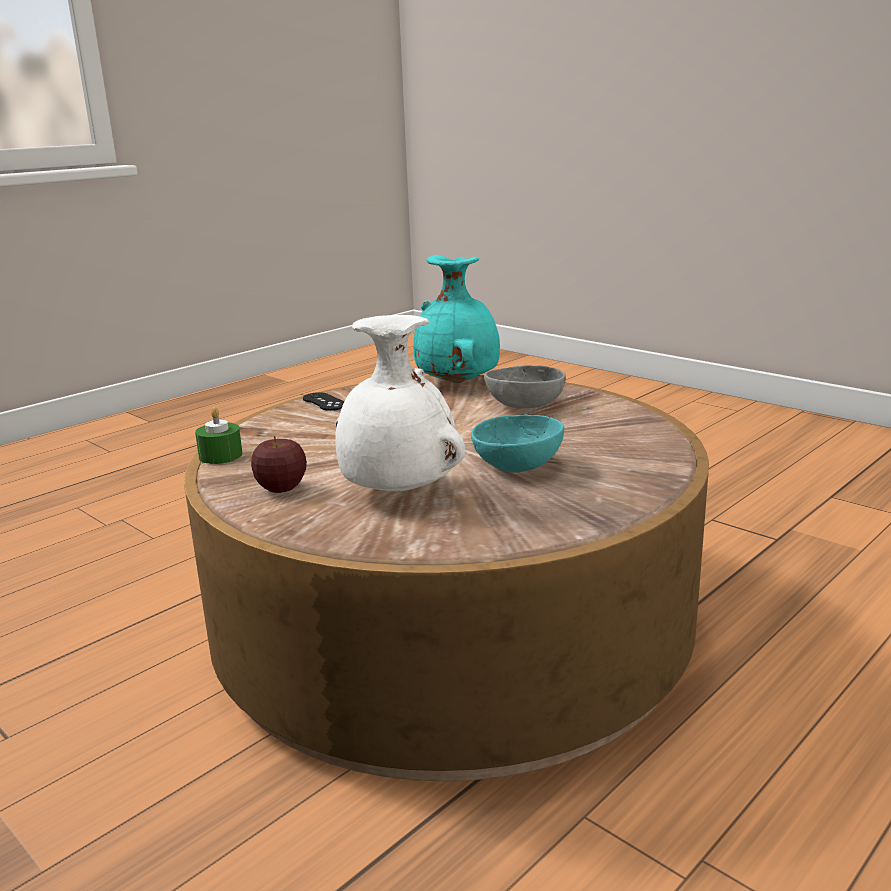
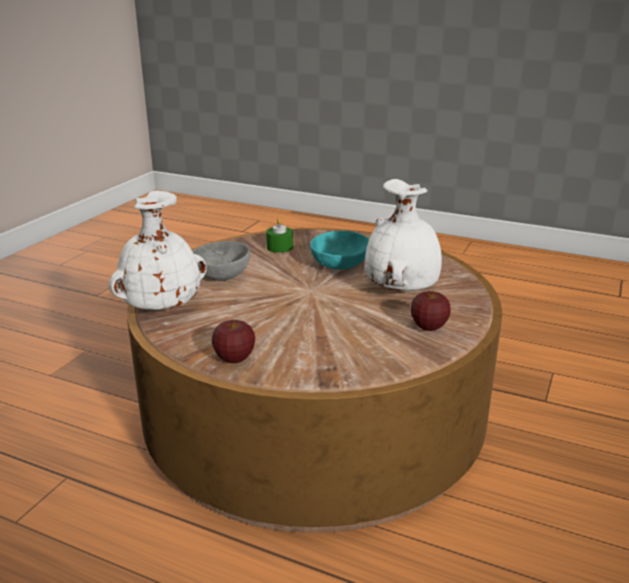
camera: 110 degrees left, 5 degrees up
green candle [195,407,242,464] -> green candle moved to [266,218,293,253]
black game controller [303,392,344,411] -> apple [212,320,255,363]
turquoise vase [413,255,500,383] -> white vase [109,190,207,310]

